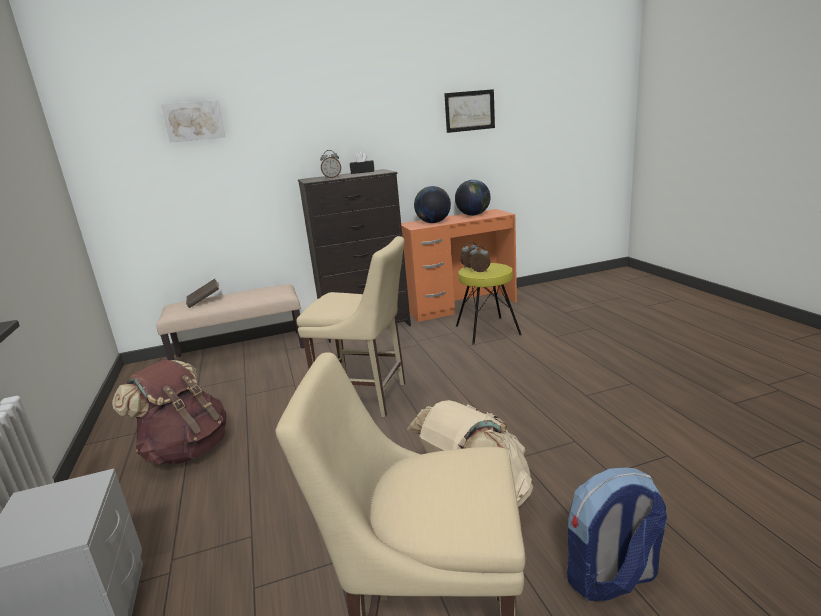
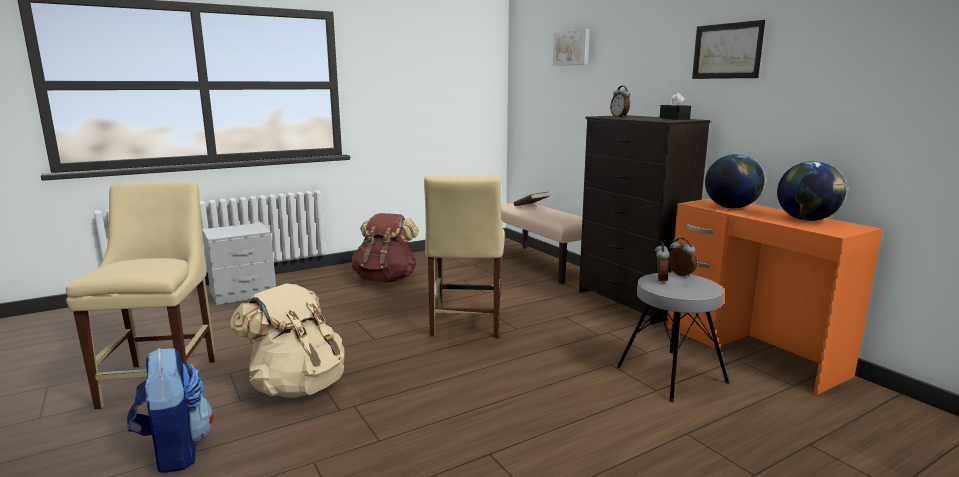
camera: 75 degrees right, 5 degrees down
picture [444,89,495,133] -> picture moved to [692,20,765,79]
yellow stool [456,263,522,344] -> grey stool [617,272,729,402]

